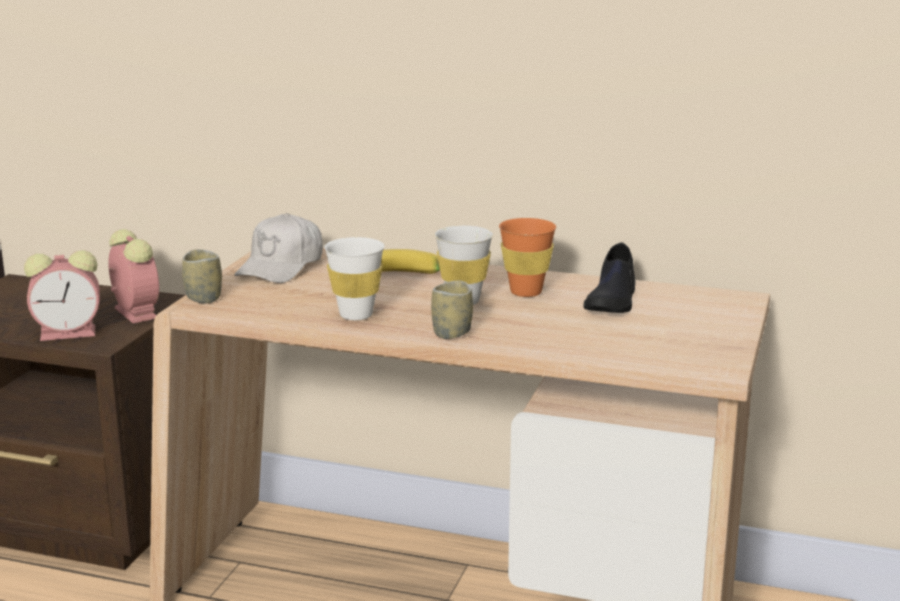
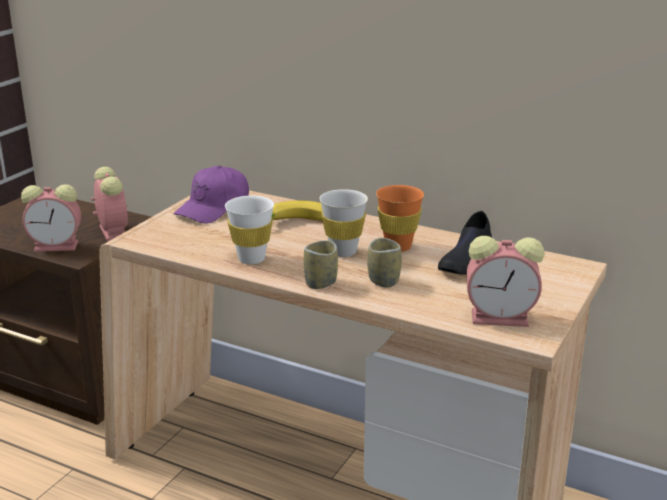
camera: 10 degrees right, 5 degrees up
cup [182,249,222,304] -> cup moved to [367,238,402,288]
white cap [234,213,323,283] -> purple cap [173,166,249,224]
none -> alarm clock [466,236,544,327]

